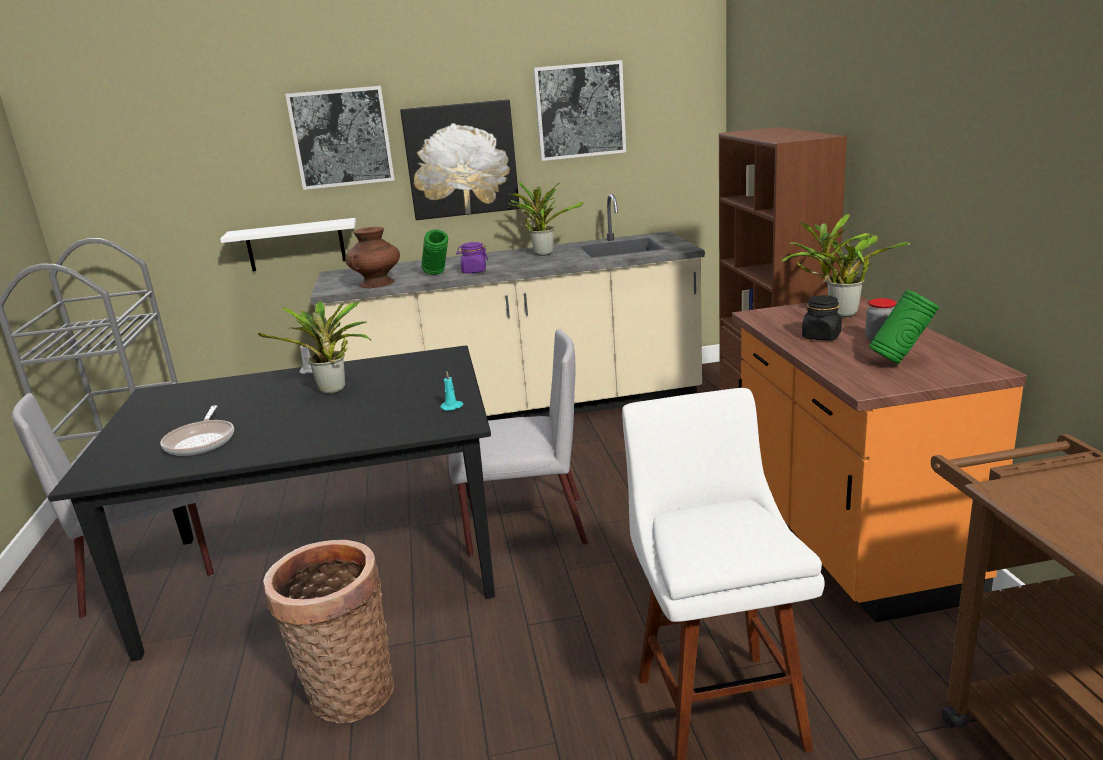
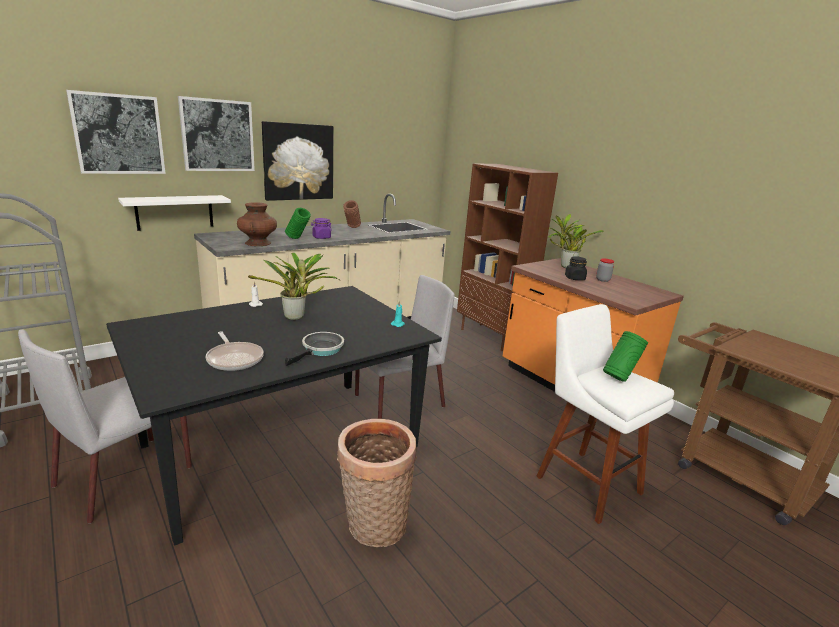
camera: 30 degrees left, 0 degrees up
potted plant [507,181,583,256] -> brown vase [343,200,361,228]
picture [533,60,626,161] -> picture moved to [66,90,166,174]
green vase [869,290,939,364] -> green vase moved to [603,331,648,382]
none -> frying pan [285,332,344,366]

